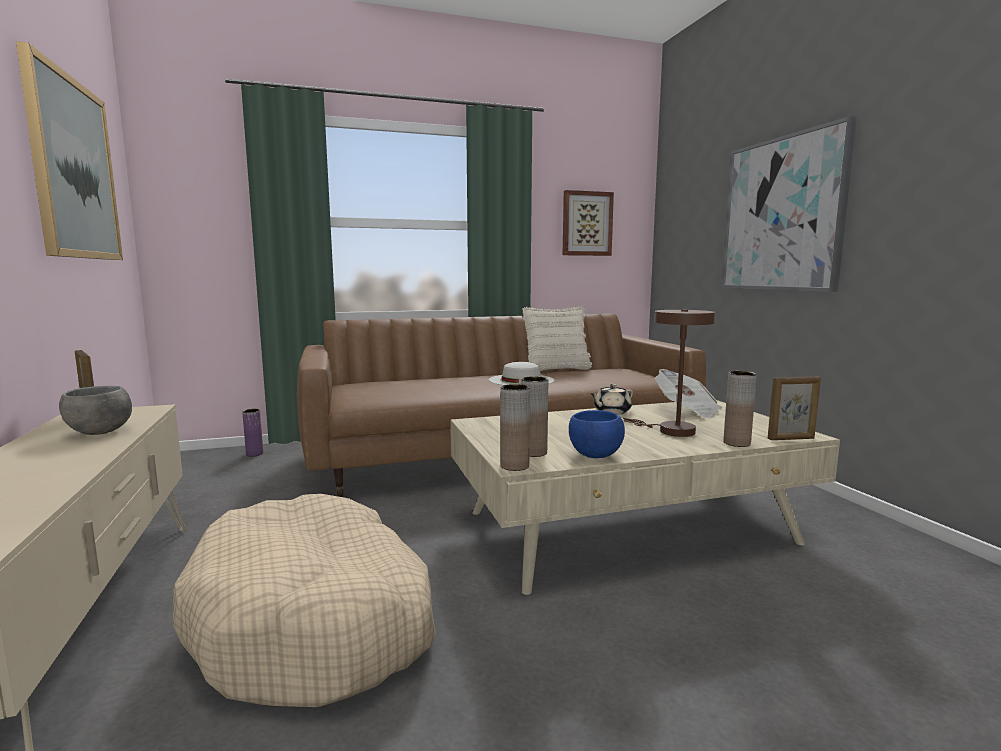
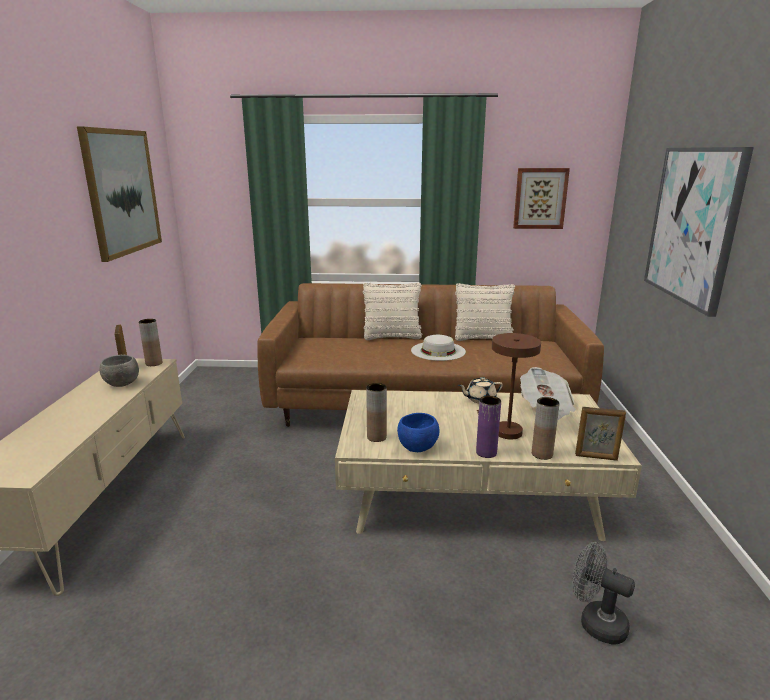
camera: 20 degrees right, 10 degrees up
beige dog bed [173,494,436,707] -> none
purple vase [242,409,263,456] -> purple vase moved to [476,396,501,458]
brown vase [500,384,530,471] -> brown vase moved to [139,319,163,366]
none -> beige pillow [363,283,422,340]
none -> grey fan [572,542,635,645]

